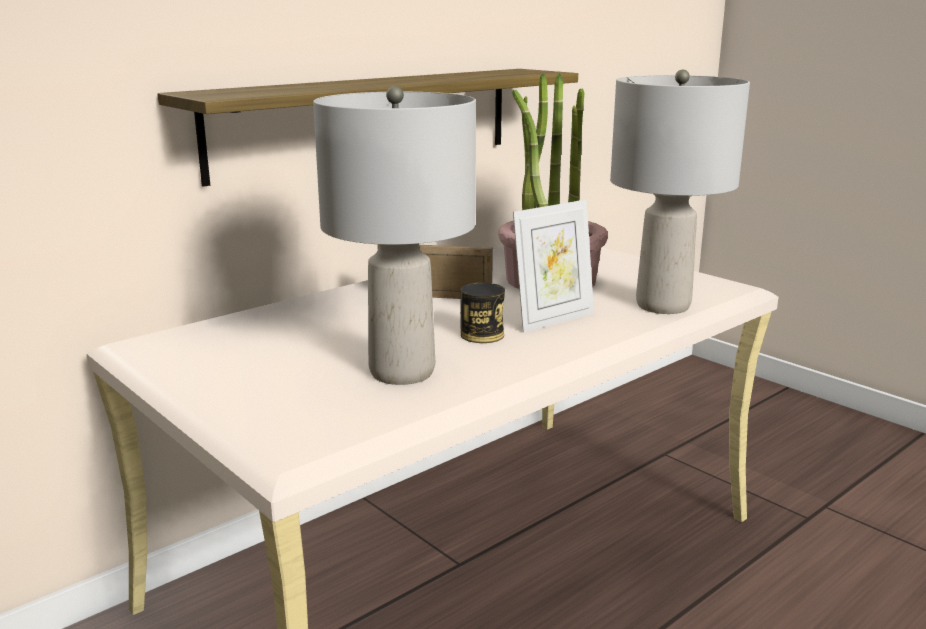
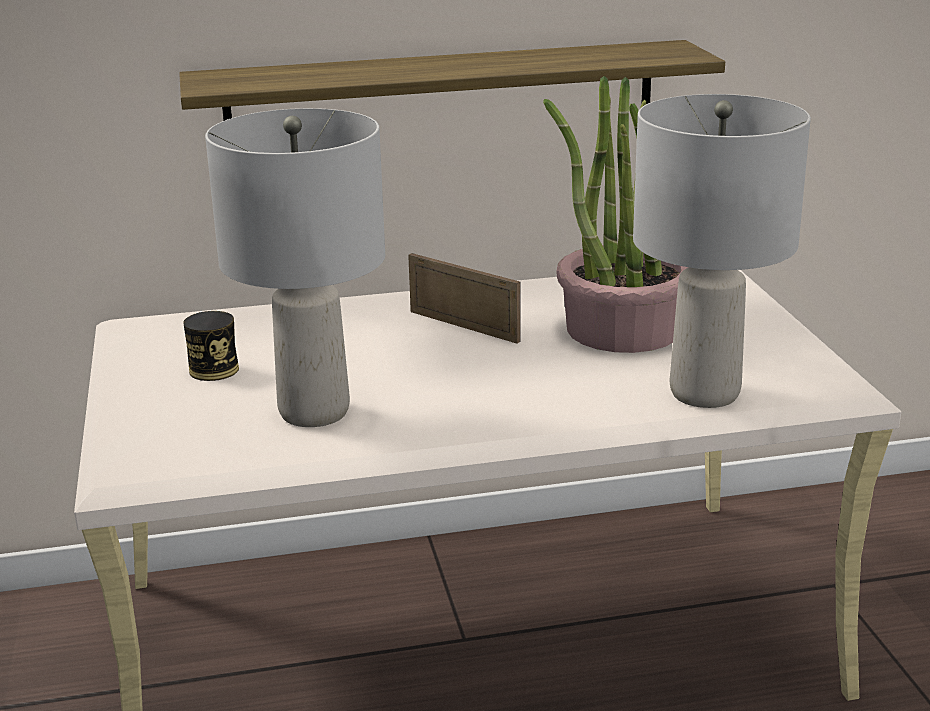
camera: 30 degrees right, 5 degrees up
can [460,283,505,343] -> can moved to [183,311,239,381]
picture frame [513,199,594,333] -> none

